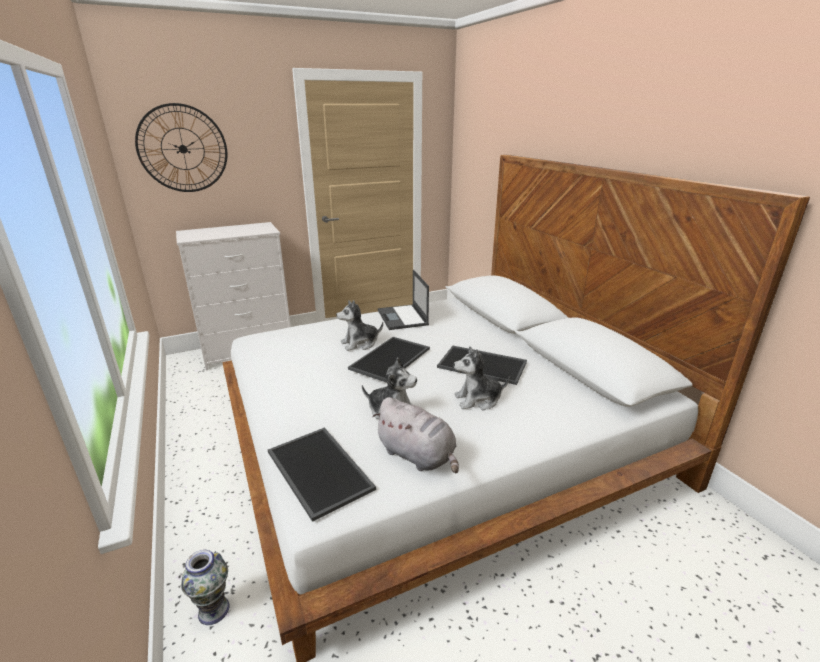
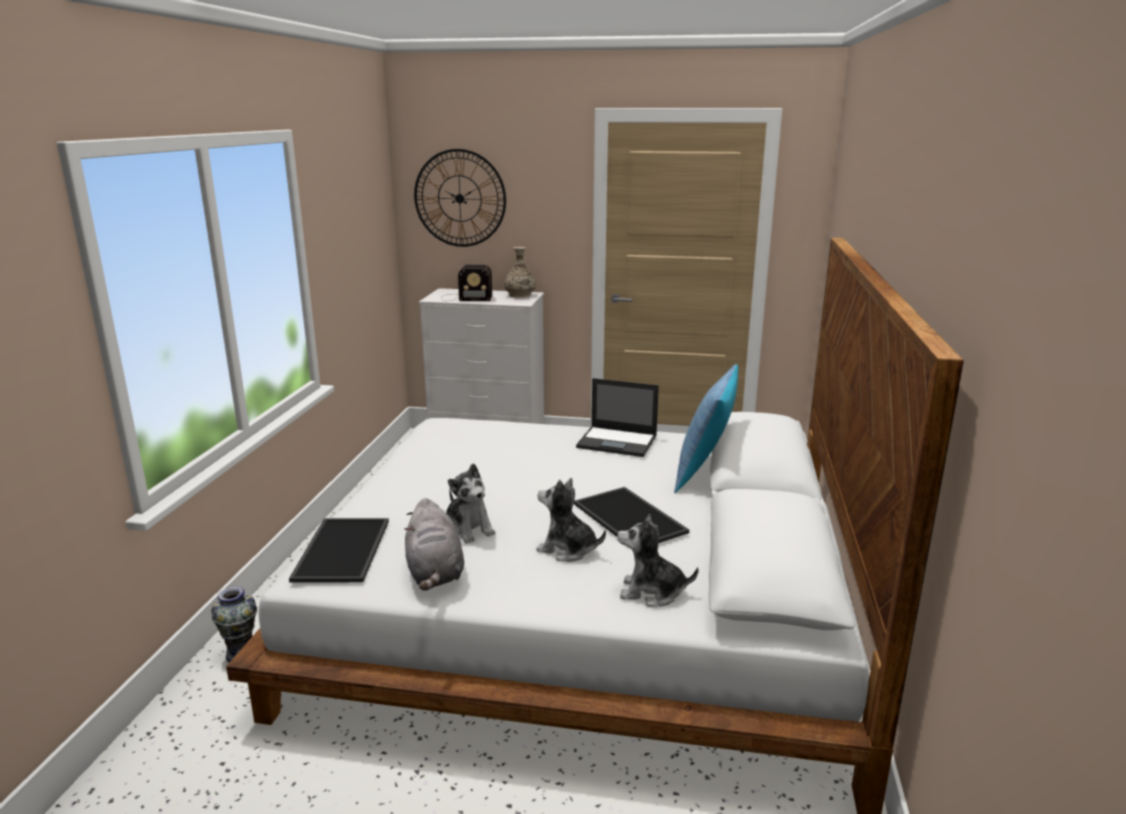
camera: 35 degrees right, 5 degrees down
plush toy [336,300,383,351] -> plush toy moved to [617,514,699,607]
tray [348,337,430,383] -> none
laptop [378,270,429,330] -> laptop turned 90 degrees counterclockwise [576,378,659,457]
none -> radio [441,265,492,301]
none -> vase [504,247,536,298]
none -> pillow [674,364,738,493]

